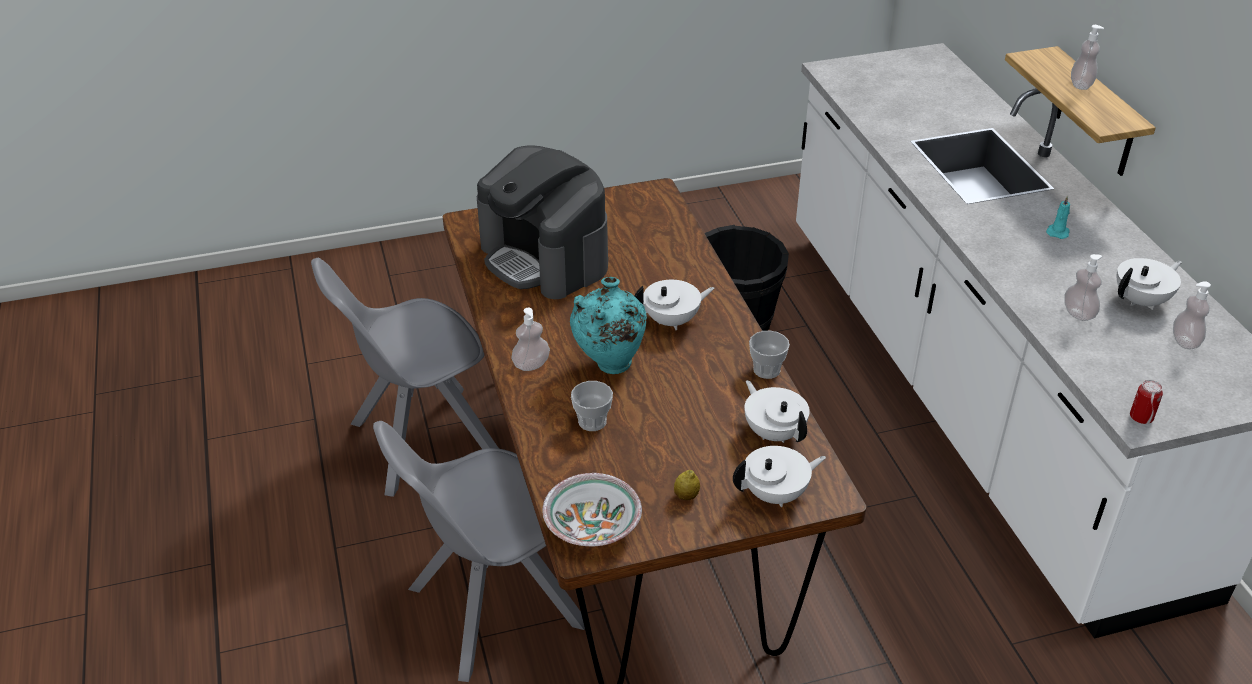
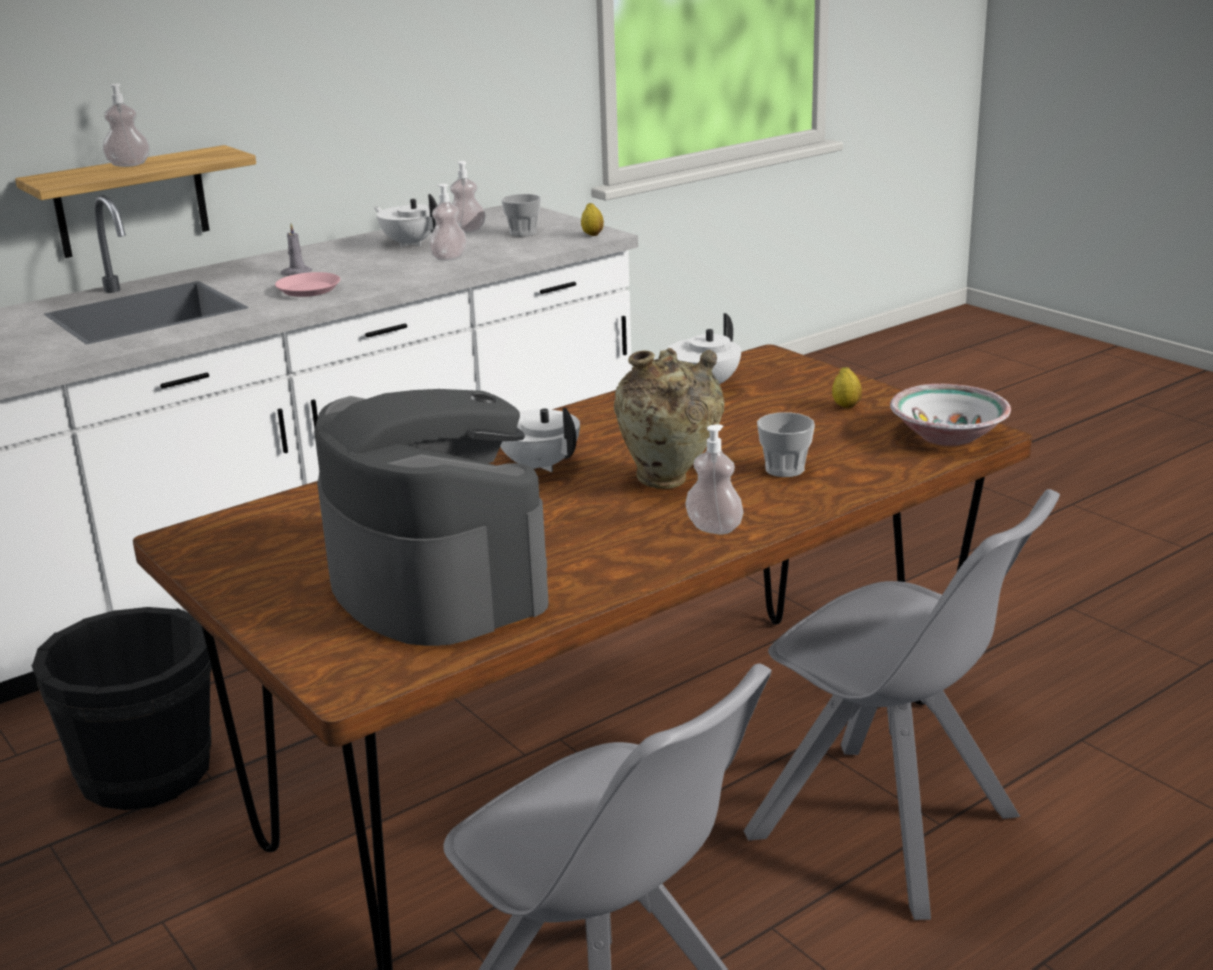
camera: 110 degrees left, 15 degrees down
coffee machine [477,145,608,299] -> coffee machine turned 60 degrees counterclockwise [314,389,548,646]
turquoise vase [570,277,647,374] -> beige vase [614,348,725,489]
white teapot [733,446,826,507] -> none
cup [749,331,790,379] -> cup moved to [501,194,541,237]
turquoise candle [1046,196,1070,239] -> grey candle [281,224,312,276]
can [1130,380,1163,424] -> lemon [581,203,604,236]
none -> pink plate [275,272,340,297]

